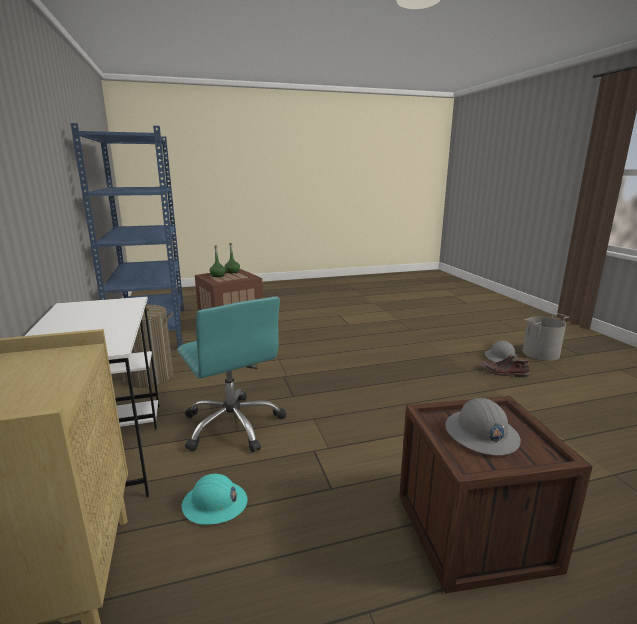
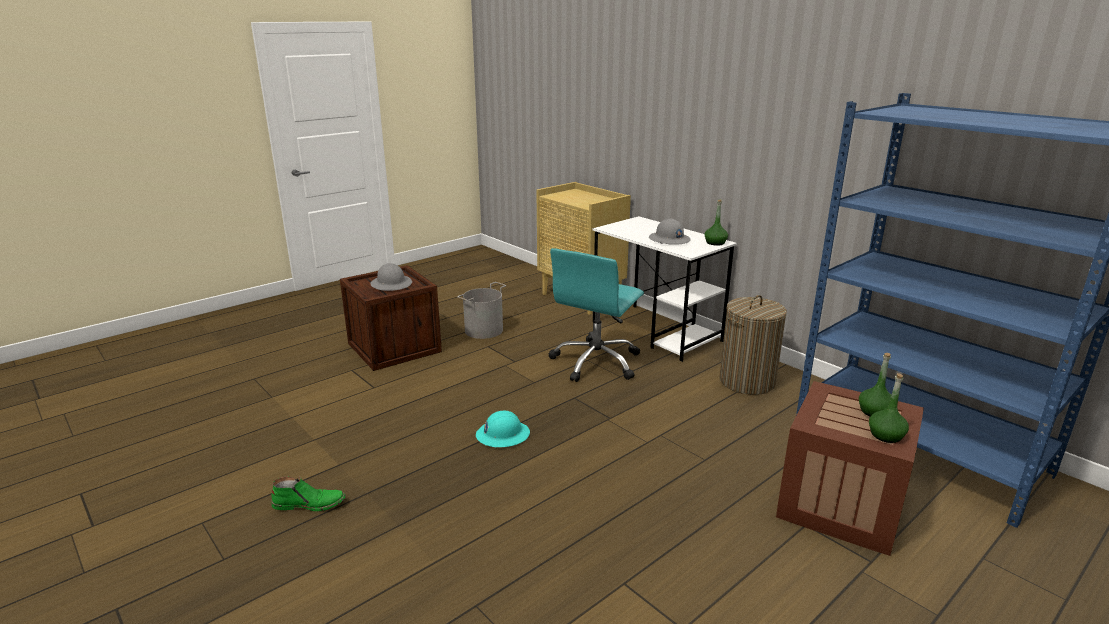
camera: 155 degrees right, 5 degrees up
turquoise office chair [177,297,286,452] -> turquoise office chair turned 90 degrees counterclockwise [548,248,644,382]
turquoise hard hat [182,474,248,525] -> turquoise hard hat moved to [476,411,530,447]
brown boot [481,354,530,378] -> green boot [271,477,346,511]
grey hard hat [484,341,518,362] -> grey hard hat moved to [649,218,691,245]
grey bucket [522,313,569,361] -> grey bucket moved to [458,282,506,339]
none -> green bottle [704,200,728,246]

